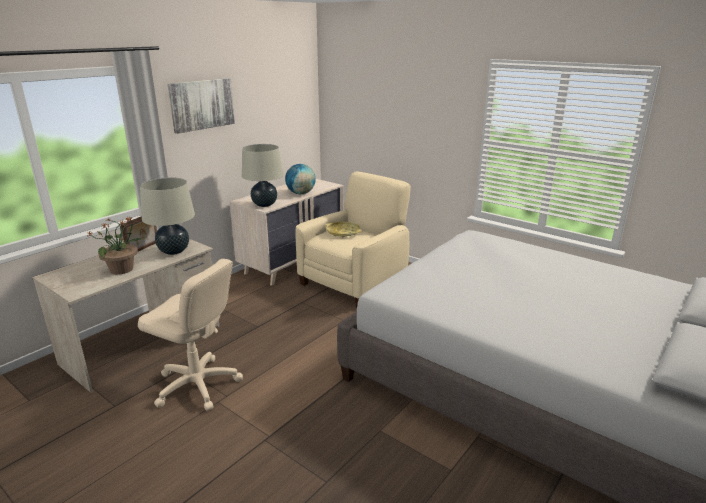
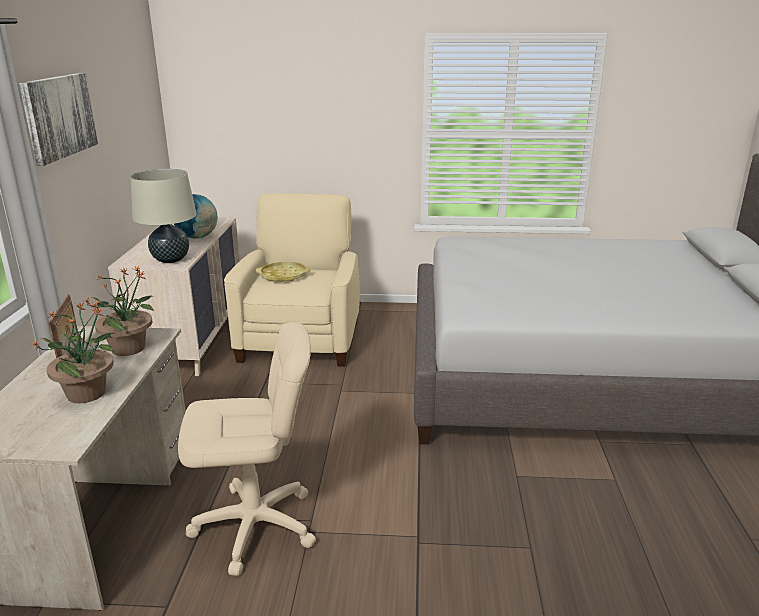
camera: 35 degrees left, 0 degrees up
beige table lamp [140,177,195,255] -> potted plant [84,265,154,356]

